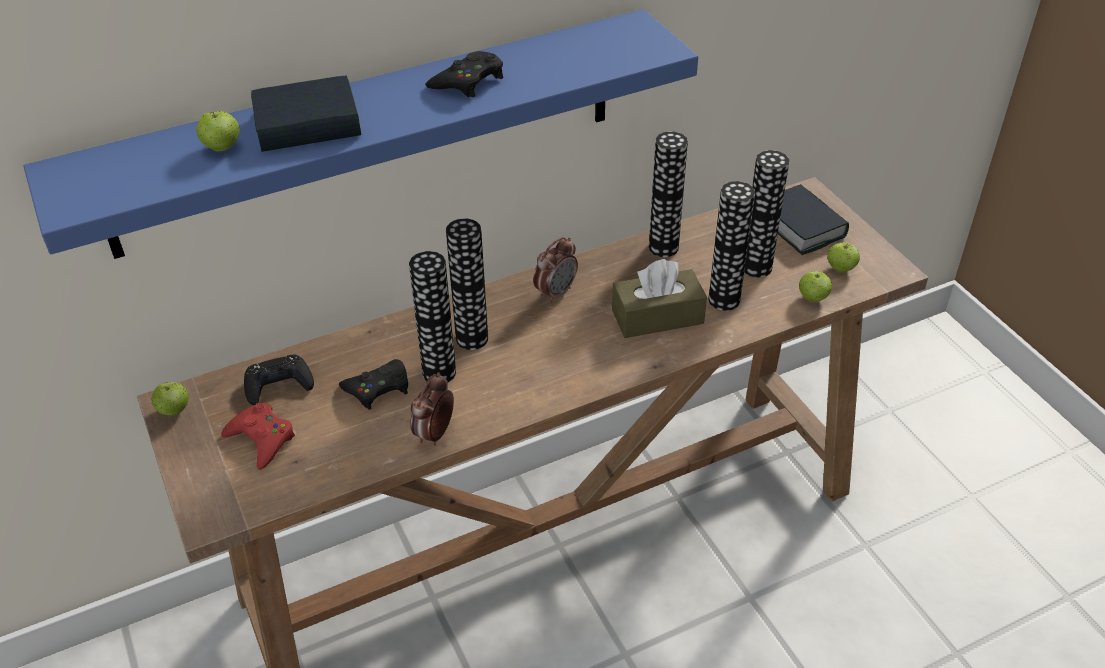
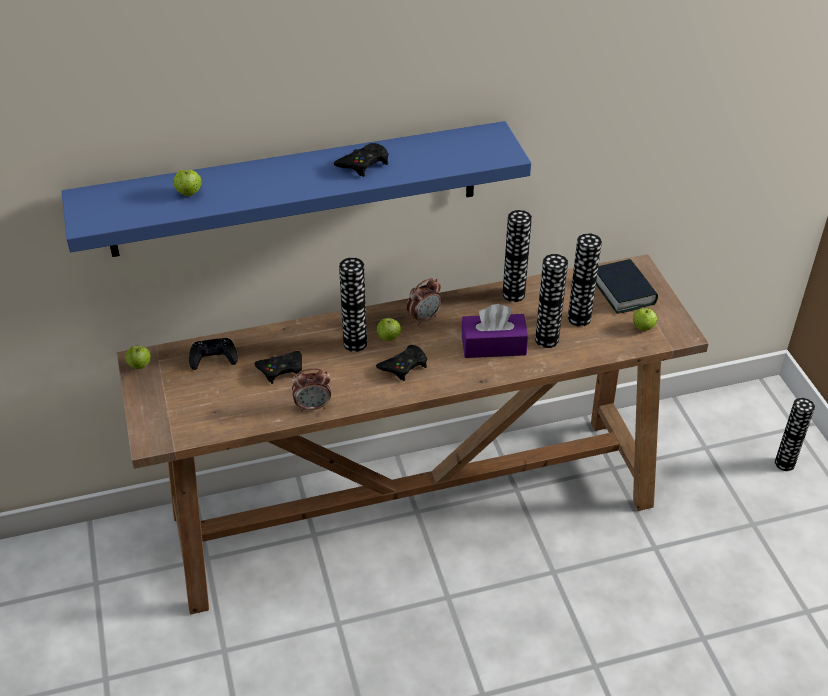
camera: 10 degrees right, 0 degrees up
red game controller [221,403,295,470] -> none
book [251,75,361,152] -> none
vase [409,251,456,382] -> vase moved to [775,398,815,471]
alarm clock [410,372,454,445] -> alarm clock turned 135 degrees counterclockwise [292,368,331,412]
brown tissue box [612,259,707,338] -> purple tissue box [461,304,528,358]
apple [799,271,832,302] -> apple moved to [377,318,401,341]
none -> black game controller [376,345,427,381]

